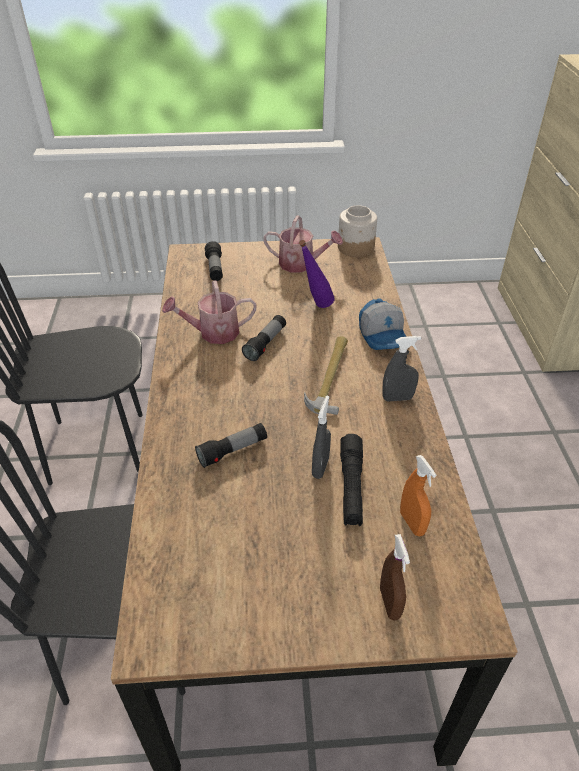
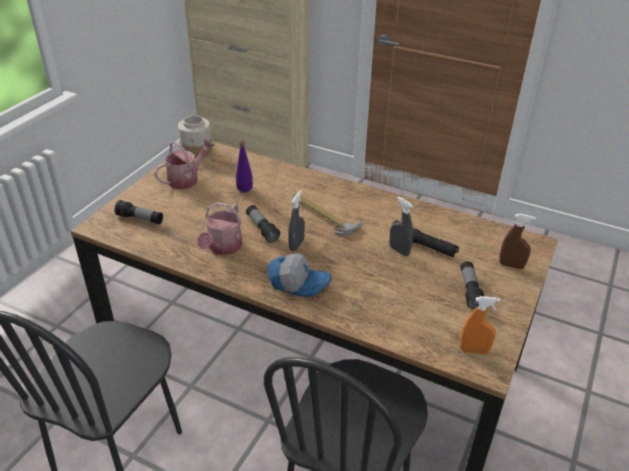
camera: 60 degrees left, 5 degrees down
flashlight [195,423,267,468] -> flashlight moved to [460,261,484,309]
cap [359,298,406,350] -> cap moved to [268,253,331,297]
grey spray bottle [382,336,421,402] -> grey spray bottle moved to [288,190,305,252]
orange spray bottle [400,455,436,536] -> orange spray bottle moved to [460,296,500,354]

